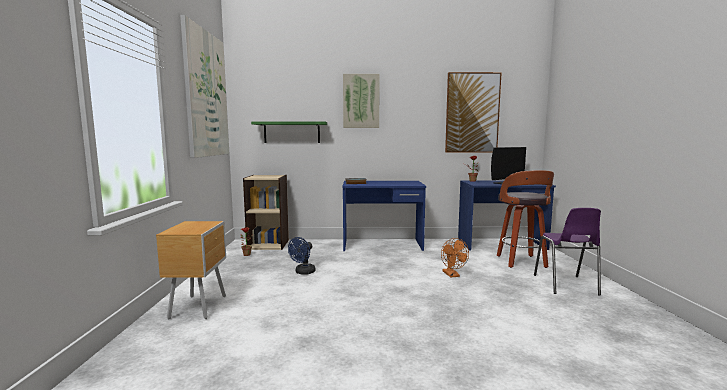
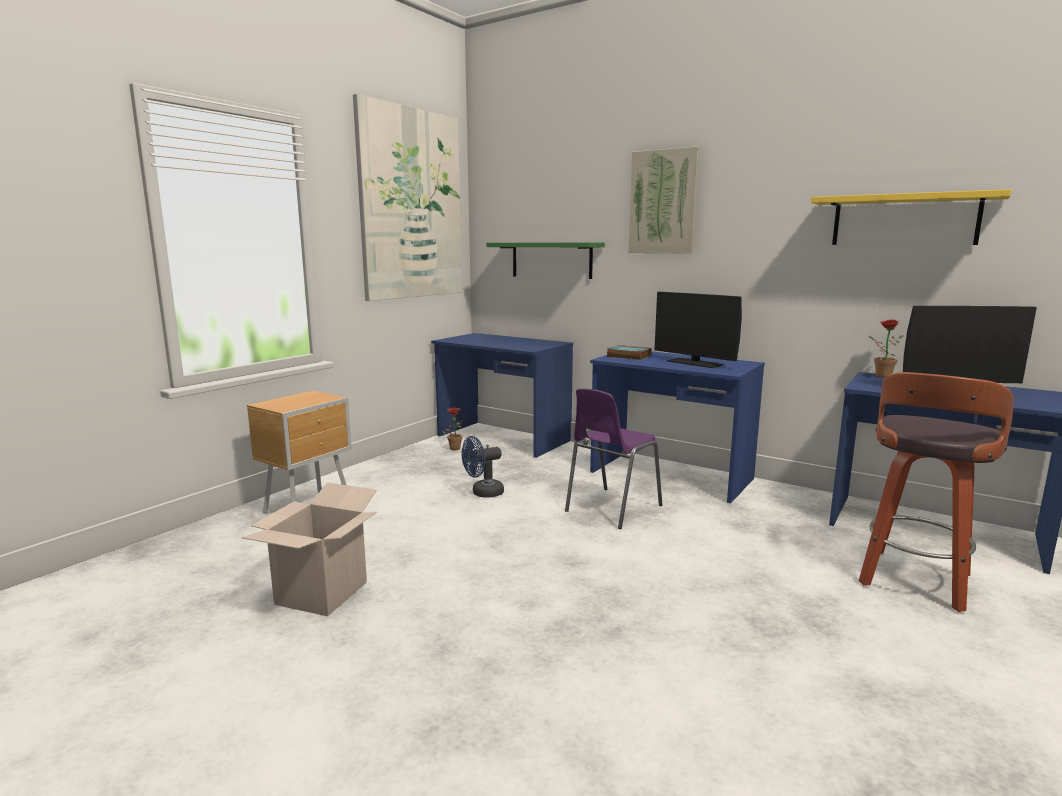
camera: 35 degrees right, 5 degrees up
beige bookcase [243,175,289,250] -> blue desk [431,333,573,458]
orange fan [441,238,469,278] -> none
picture [445,72,502,153] -> yellow shelf [811,189,1011,245]
purple chair [534,208,601,296] -> purple chair moved to [565,388,662,529]
none -> cardboard box [241,482,377,616]
none -> monitor [654,292,742,368]

